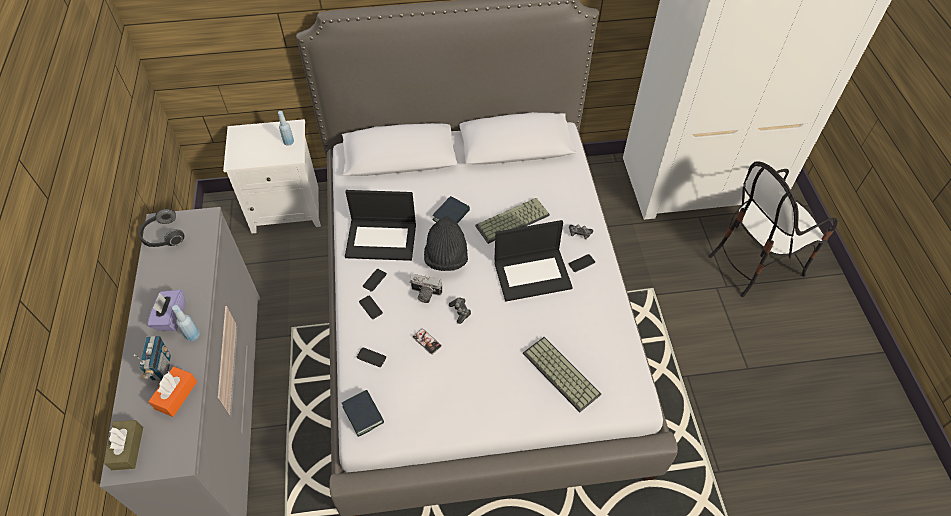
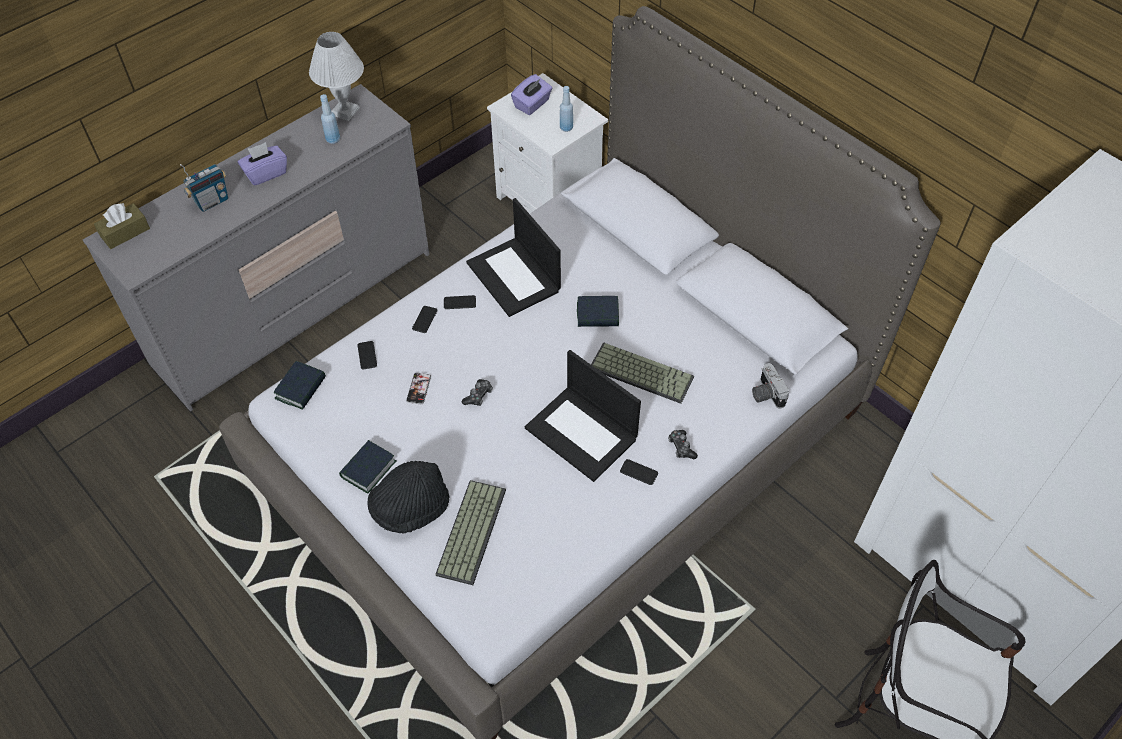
camera: 55 degrees right, 0 degrees up
headphones [139,209,185,247] -> white table lamp [309,32,364,121]
orange tissue box [148,367,197,417] -> none
blue bottle [172,305,200,341] -> blue bottle moved to [320,94,340,144]
camera [409,274,442,303] -> camera moved to [752,363,789,409]
black hat [424,216,468,271] -> black hat moved to [367,461,450,534]
none -> book [339,440,396,493]
none -> purple tissue box [511,74,553,115]

